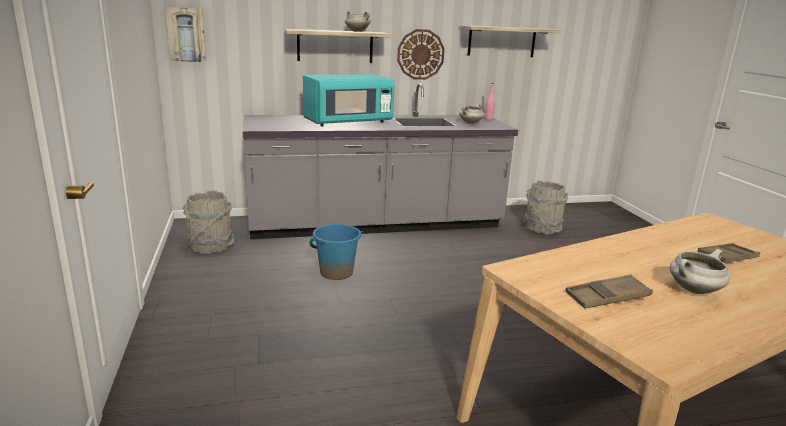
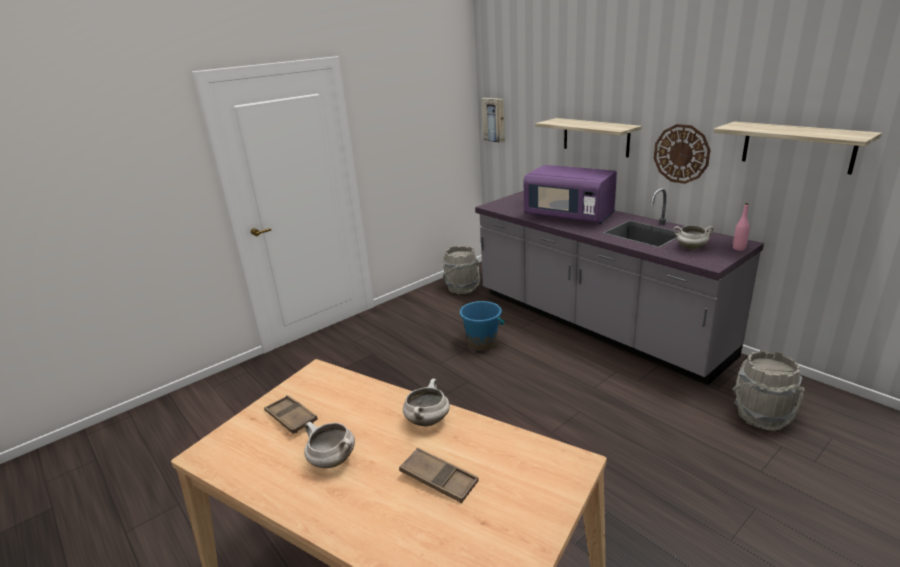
camera: 65 degrees right, 5 degrees up
turquoise microwave [303,74,395,126] -> purple microwave [524,165,617,224]
white cooking pot [345,11,371,32] -> white cooking pot moved to [403,379,450,426]

